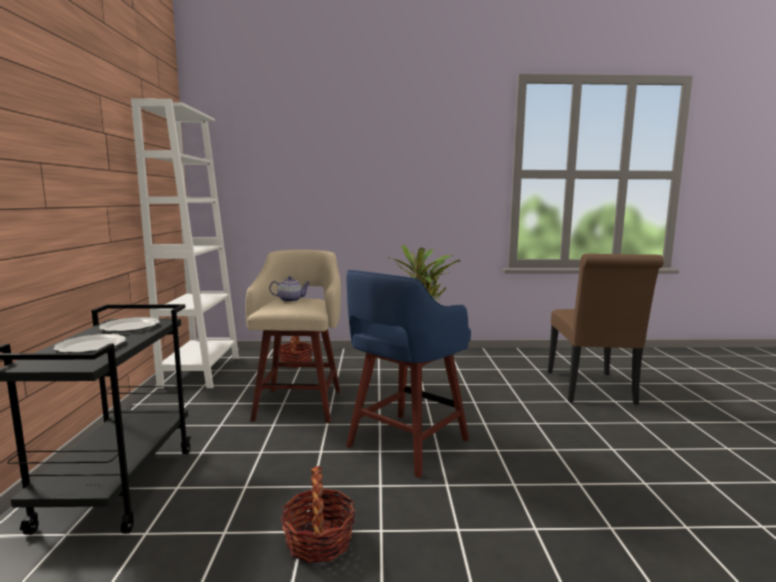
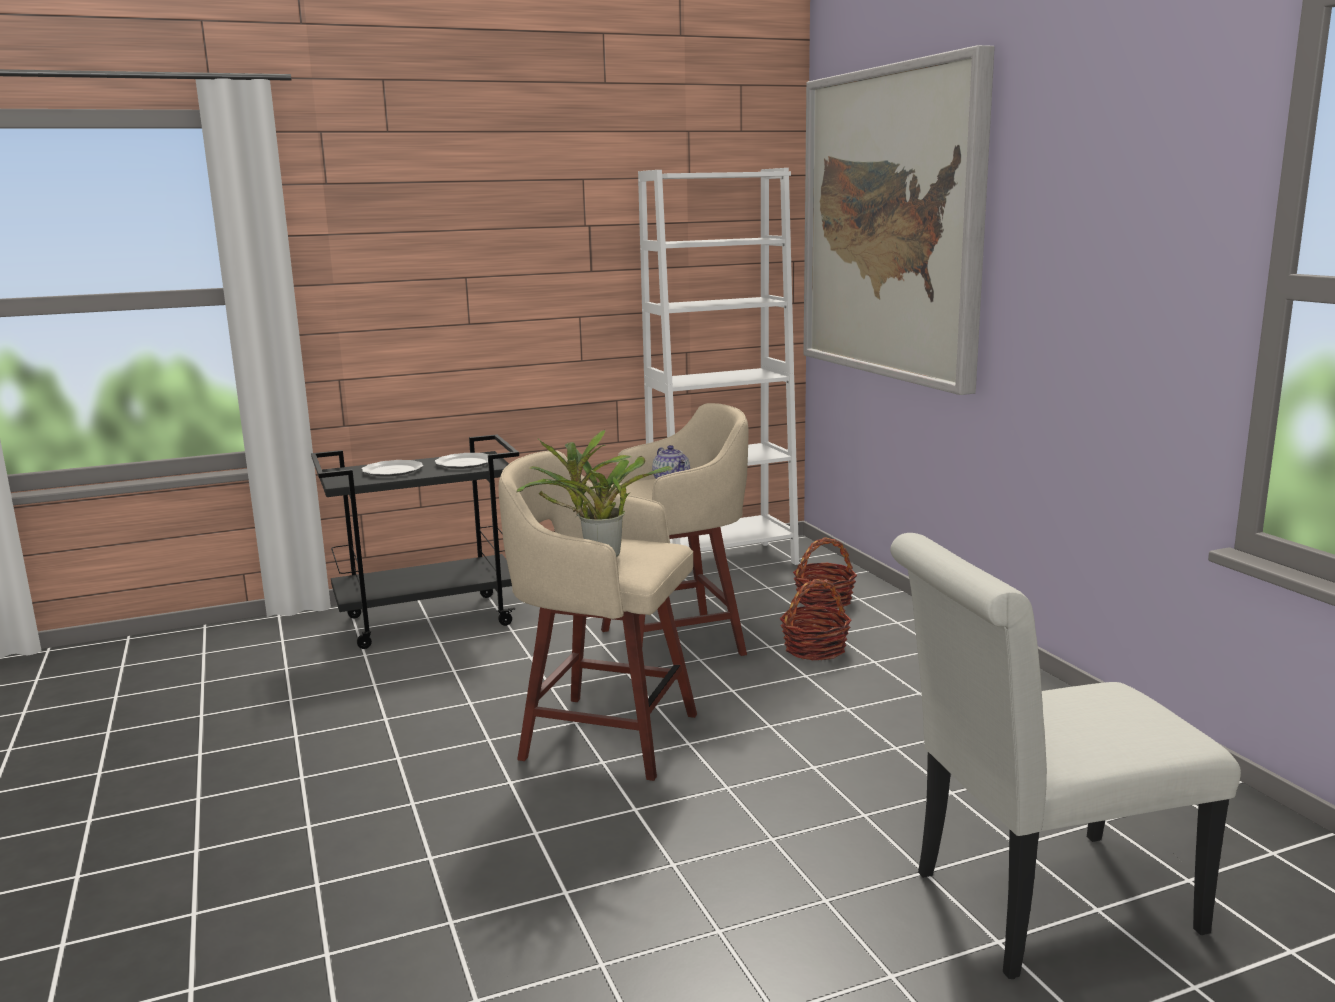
camera: 70 degrees right, 5 degrees up
basket [281,466,355,564] -> basket moved to [780,579,852,660]
blue stool [346,270,471,478] -> beige stool [498,450,697,781]
brown chair [547,254,664,405] -> white chair [890,533,1241,979]
none -> picture [803,45,995,395]

